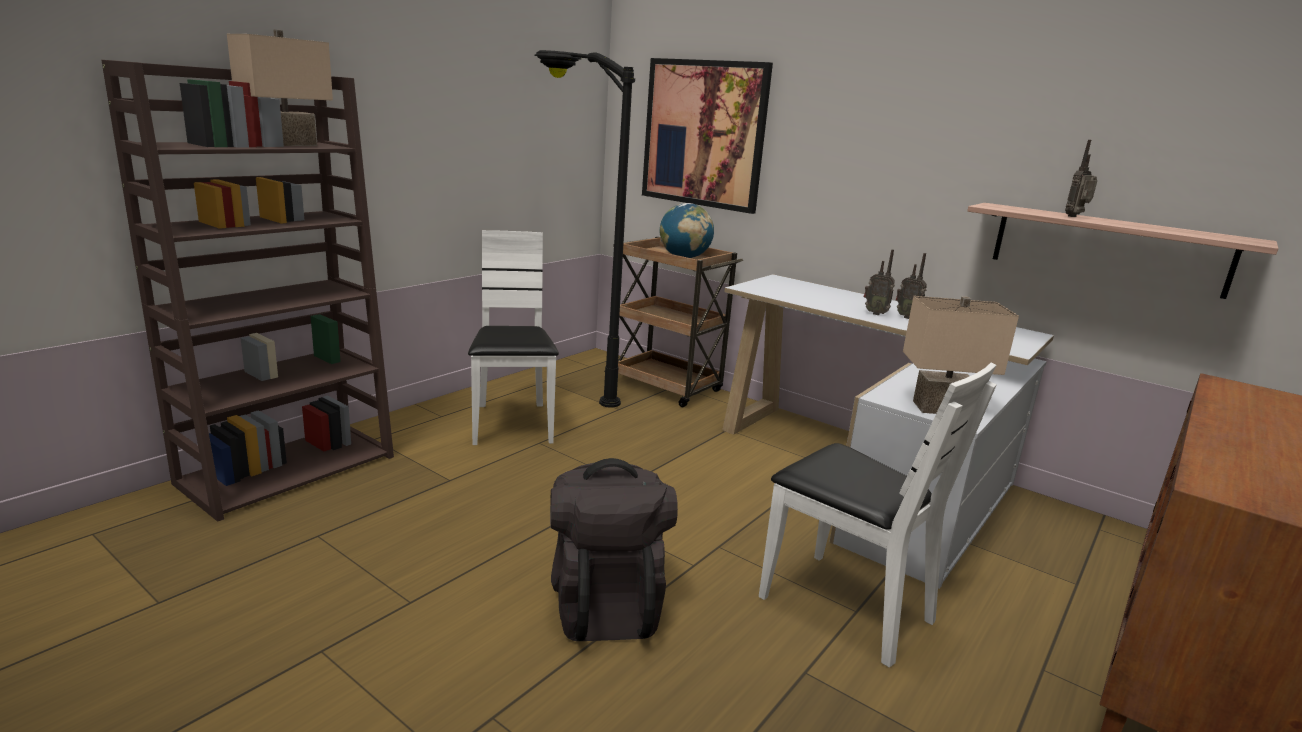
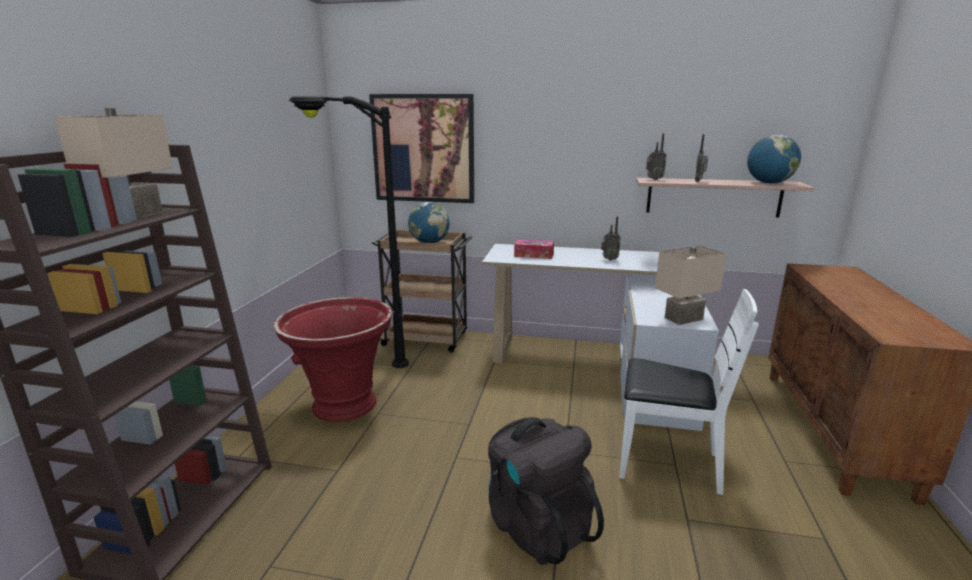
camera: 25 degrees left, 0 degrees up
white chair [468,230,559,445] -> red planter [273,297,392,422]
radio [864,249,895,315] -> radio moved to [646,133,667,180]
none -> tissue box [514,239,554,259]
none -> globe [747,135,801,184]

